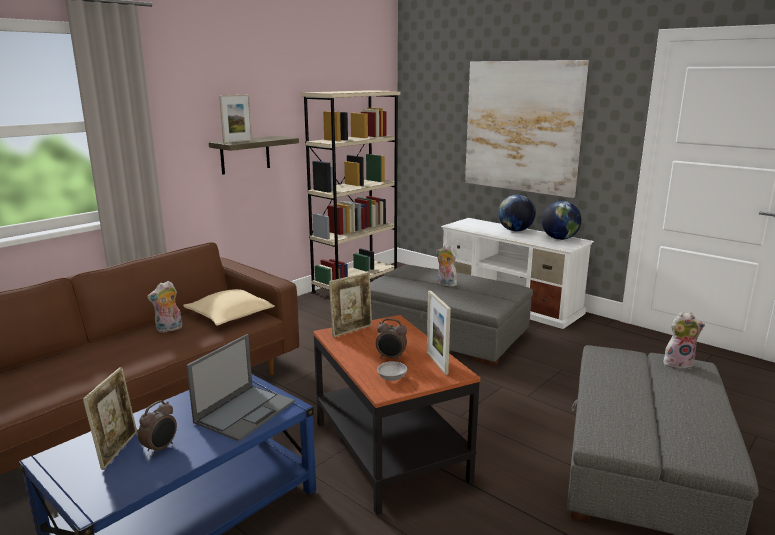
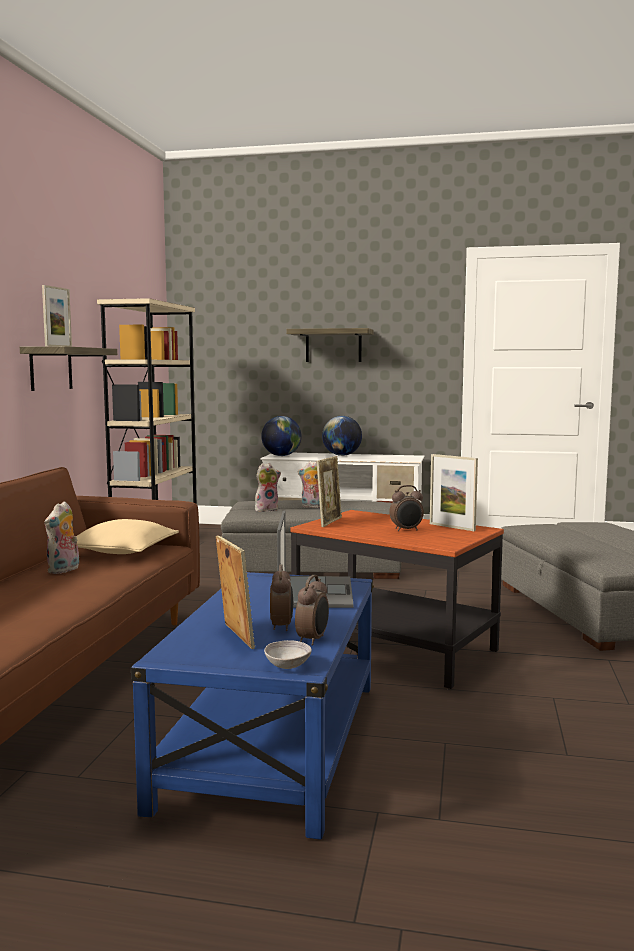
camera: 30 degrees left, 10 degrees down
grey bowl [377,362,407,381] -> grey bowl moved to [264,640,312,669]
picture [465,60,589,198] -> shelf [286,328,373,362]
globe [542,201,582,240] -> globe moved to [261,416,302,456]
plush toy [663,312,705,370] -> plush toy moved to [255,463,281,512]
none -> alarm clock [295,575,329,646]

